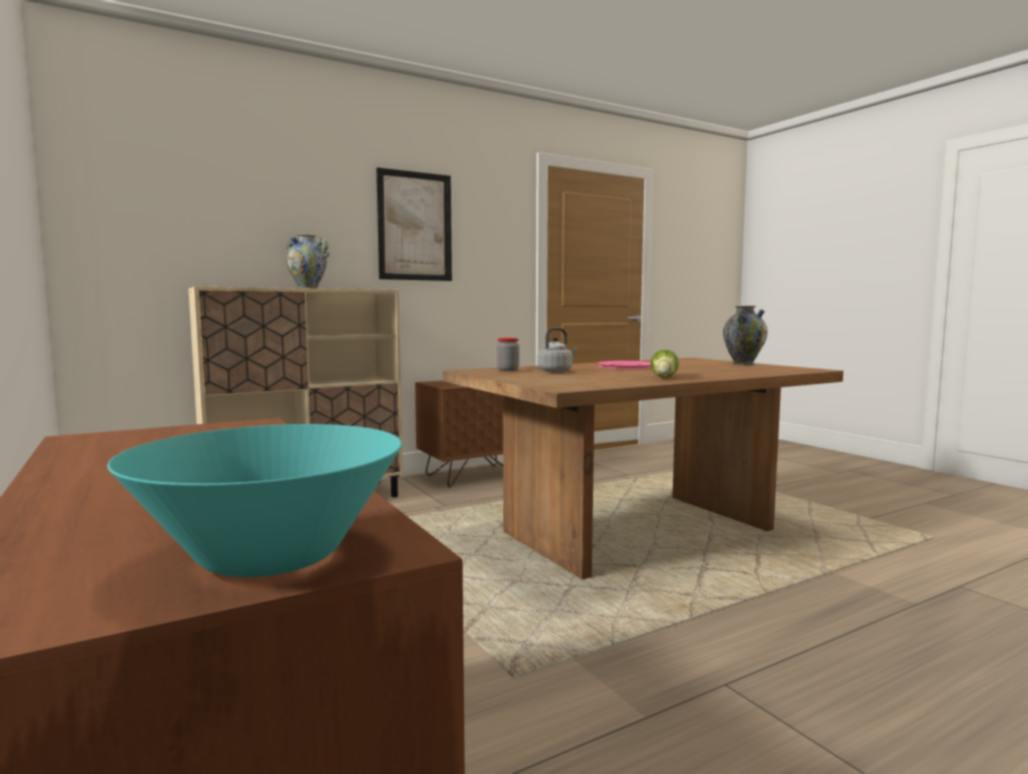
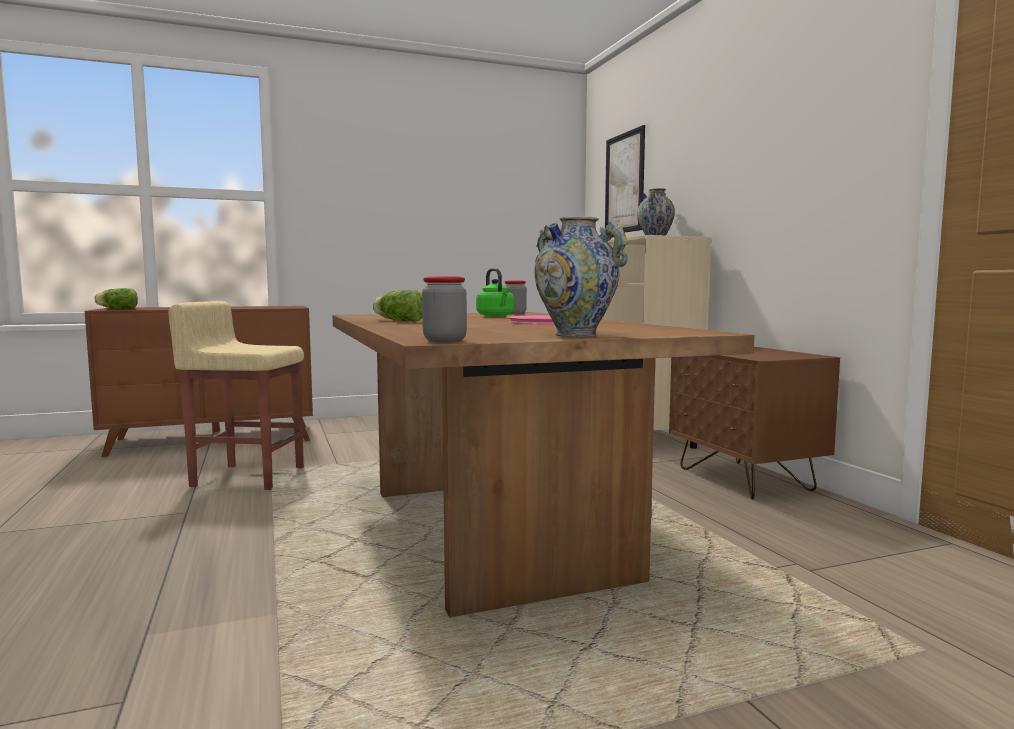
camera: 100 degrees right, 0 degrees up
turquoise bowl [107,424,402,577] -> lettuce [94,288,138,309]
picture [376,167,452,281] -> picture moved to [605,125,645,233]
grey kettle [537,328,578,372] -> green kettle [476,268,514,317]
none -> beige stool [168,301,304,490]
none -> jar [422,276,467,342]

